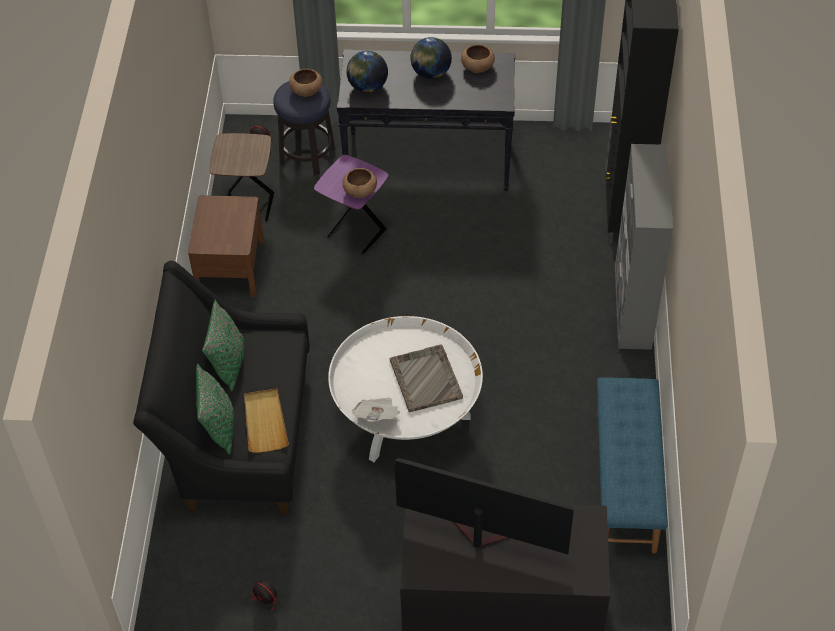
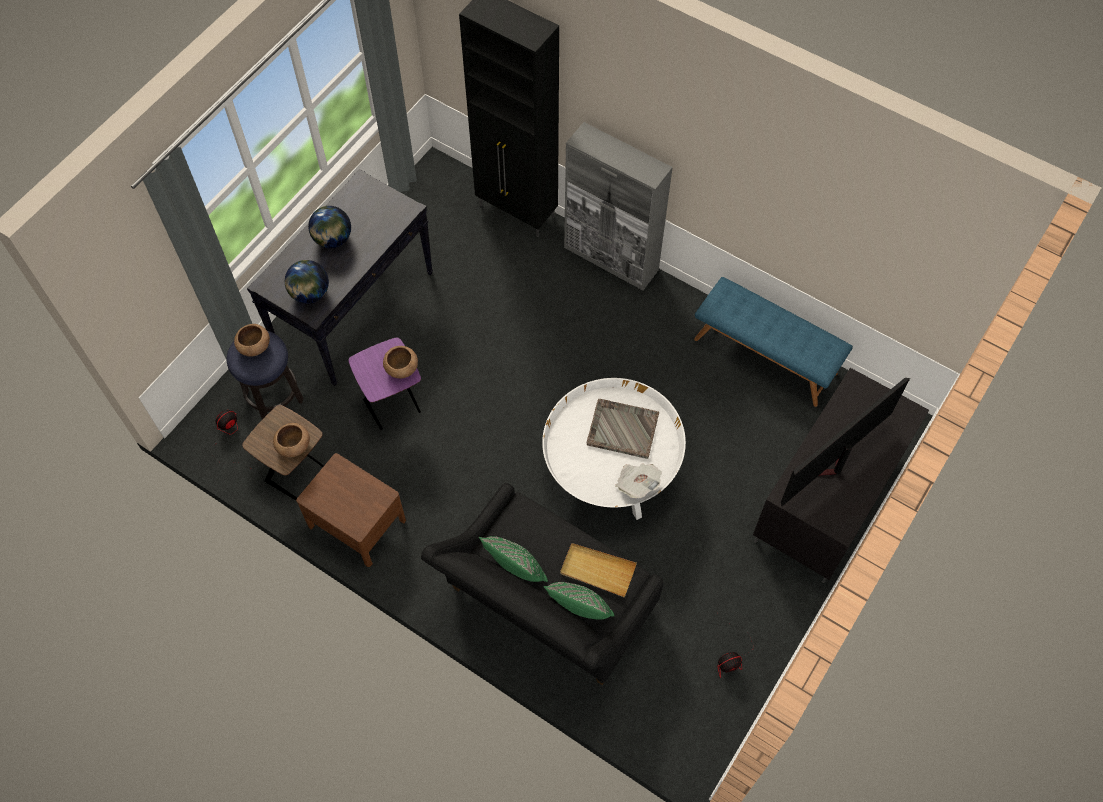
camera: 60 degrees left, 10 degrees up
brown bowl [461,44,495,73] -> brown bowl moved to [273,423,310,457]

